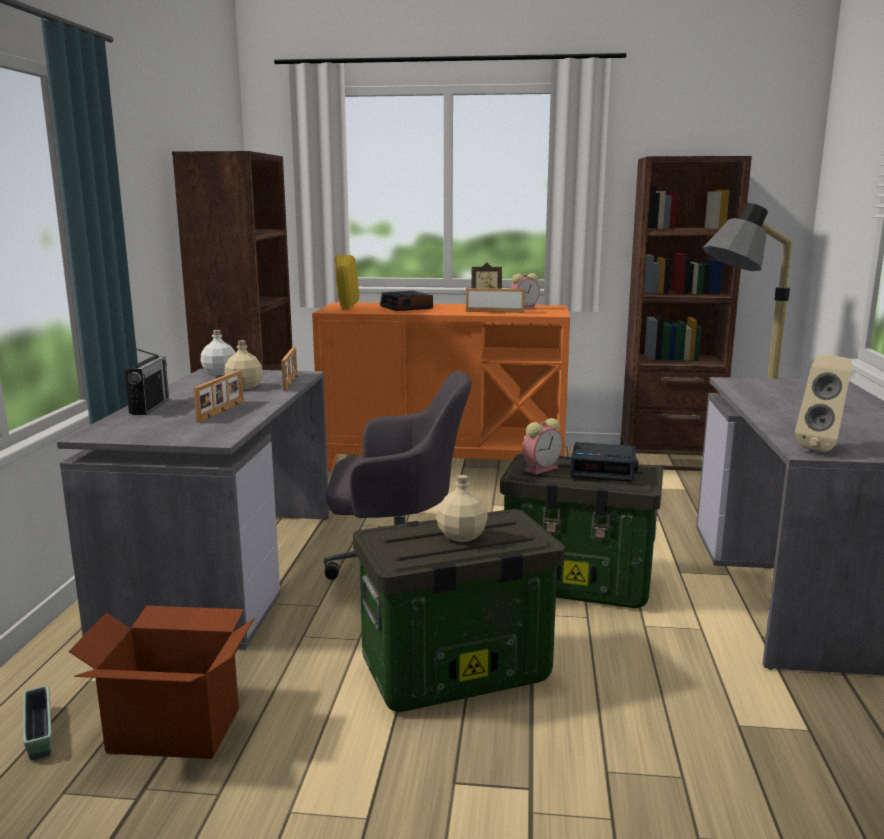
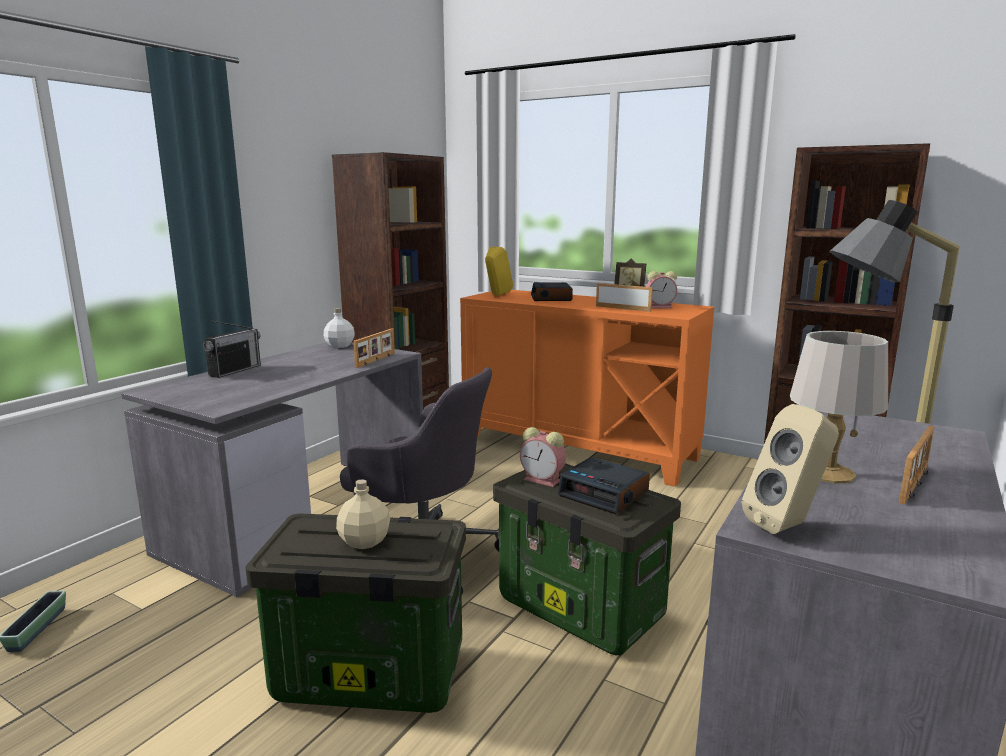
camera: 25 degrees right, 0 degrees up
cardboard box [69,606,254,759] -> none
picture frame [194,370,244,423] -> picture frame moved to [899,426,934,504]
beige bottle [225,340,263,390] -> none
alarm clock [522,418,563,475] -> alarm clock turned 45 degrees clockwise [520,427,566,487]
none -> grey table lamp [790,331,888,484]

